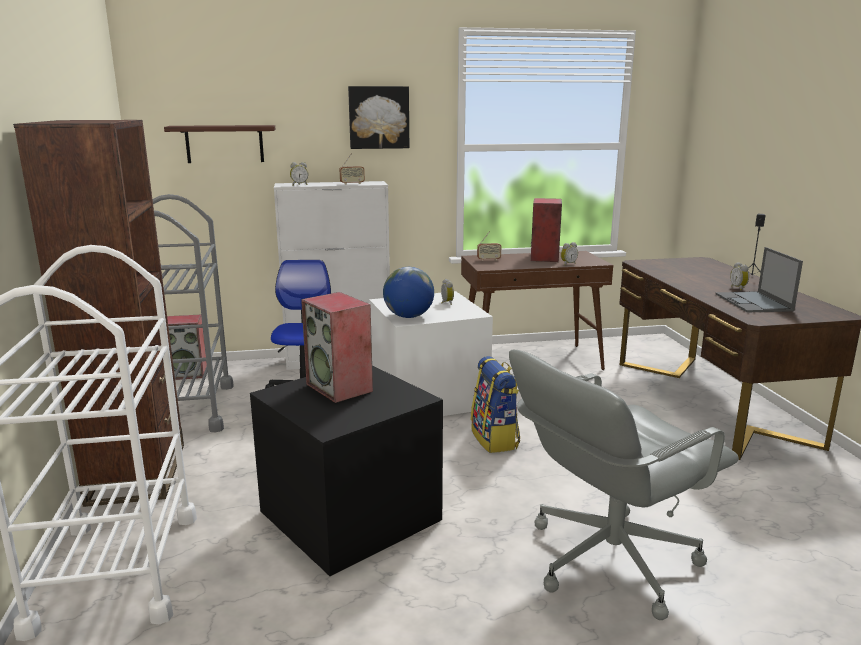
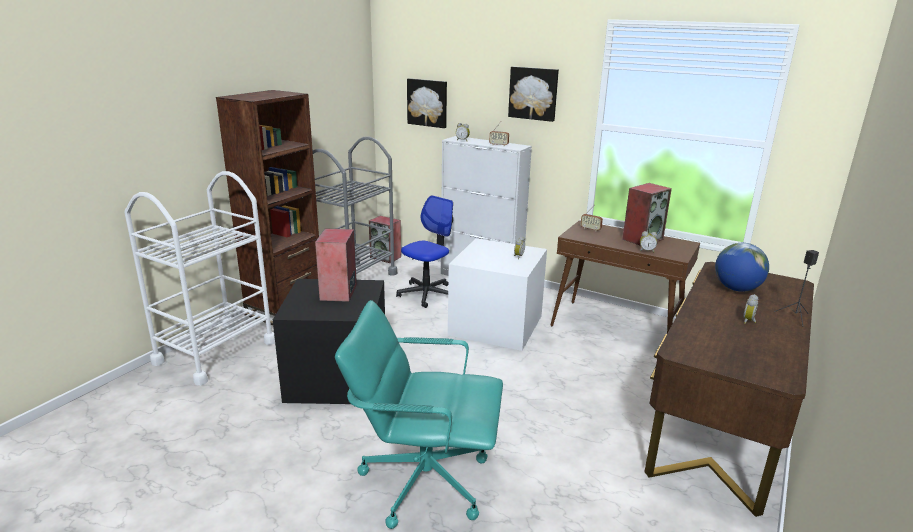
camera: 40 degrees right, 5 degrees up
shelf [164,125,275,163] -> picture [407,78,447,128]
globe [383,267,434,318] -> globe moved to [715,243,769,292]
backpack [471,356,520,453] -> none
grey office chair [509,350,739,620] -> turquoise office chair [335,300,503,529]
laptop [716,247,803,312] -> none

